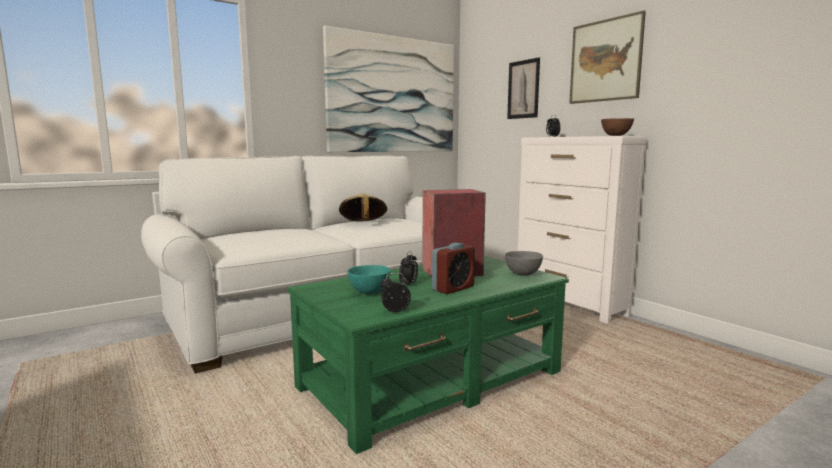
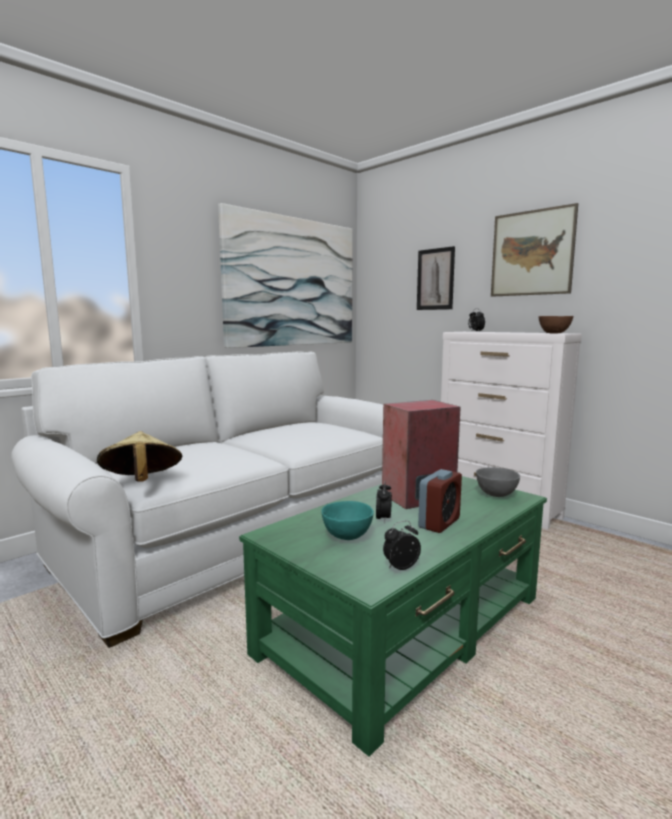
camera: 10 degrees left, 0 degrees up
beige hat [339,193,387,221] -> beige hat moved to [97,431,183,482]

